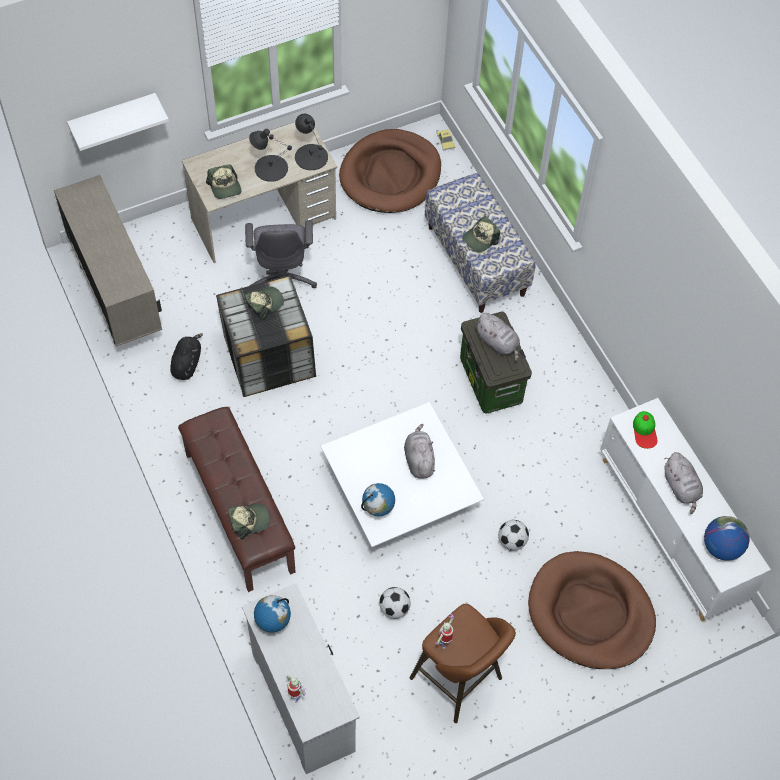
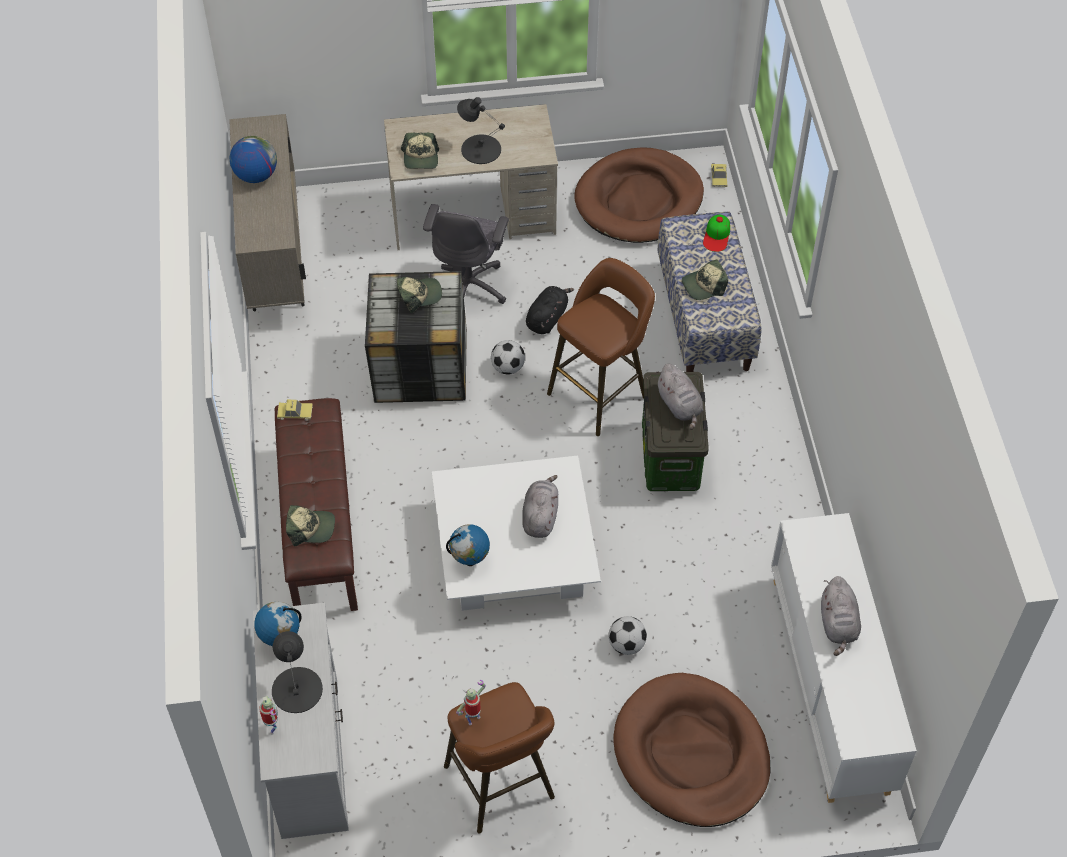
camera: 20 degrees right, 5 degrees down
white shelf [67,93,169,151] -> none
black plush toy [170,333,203,380] -> black plush toy moved to [526,286,574,334]
black table lamp [295,114,328,170] -> black table lamp moved to [272,631,323,713]
football [379,587,411,619] -> football moved to [491,340,525,374]
cap [633,411,657,449] -> cap moved to [703,215,730,252]
globe [704,516,750,561] -> globe moved to [230,136,277,183]
none -> toy car [277,399,313,421]
none -> brown stool [547,258,655,436]

